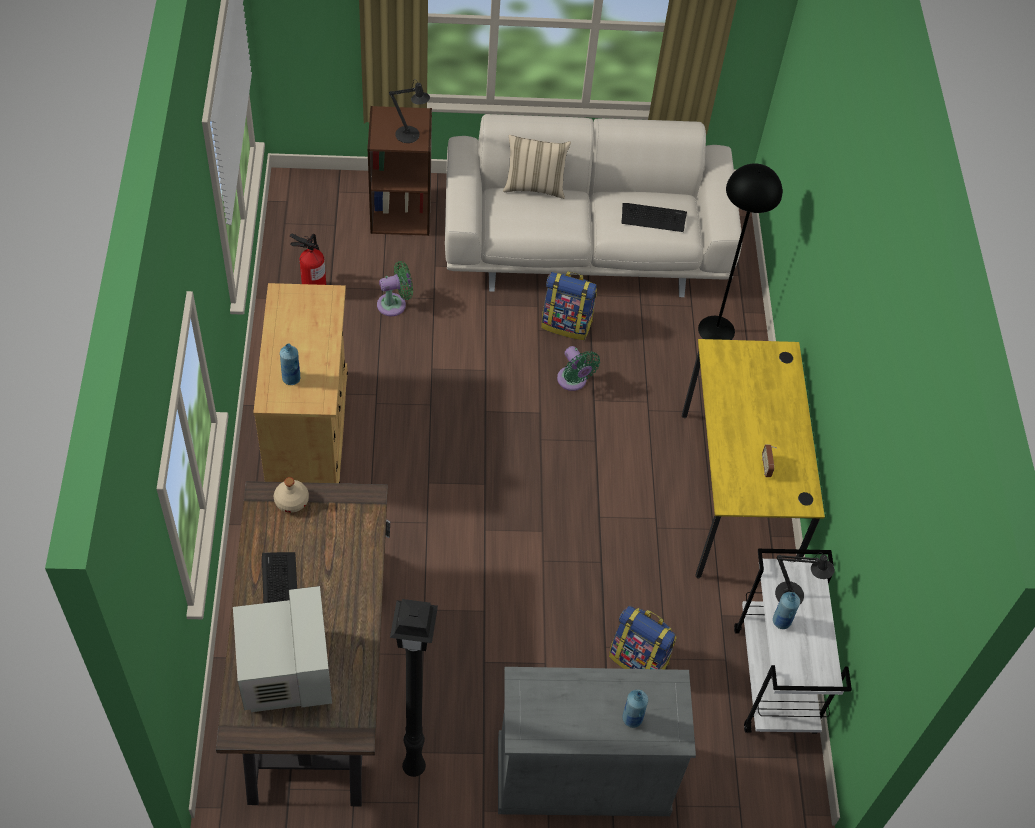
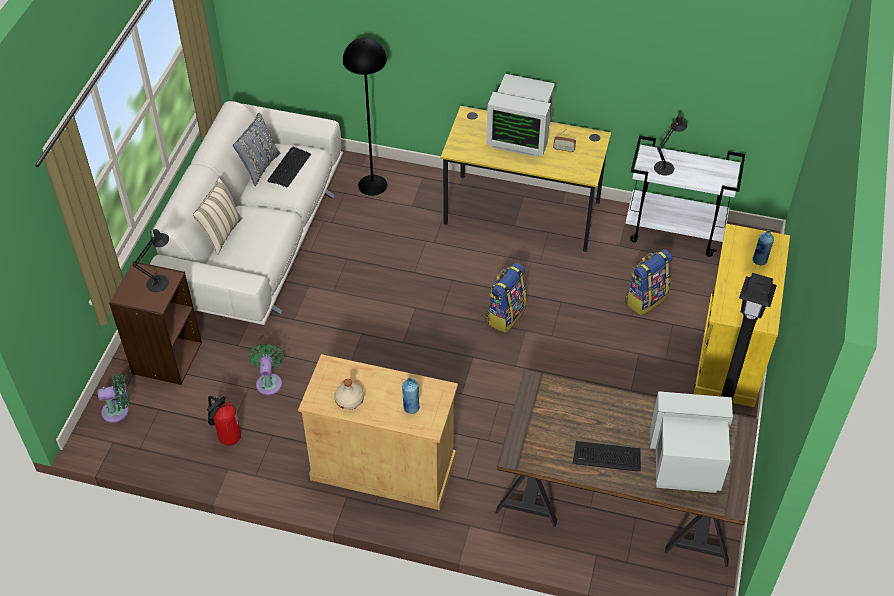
camera: 70 degrees left, 5 degrees down
beige bottle [274,477,309,512] -> beige bottle moved to [334,379,364,410]
grey cabinet [498,667,696,816] -> yellow cabinet [694,224,790,407]
backpack [541,271,597,340] -> backpack moved to [486,263,527,333]
green fan [557,346,600,391] -> green fan moved to [97,373,129,423]
blue bottle [773,592,800,629] -> none
none -> grey pillow [233,113,281,186]
none -> monitor [486,74,555,157]

